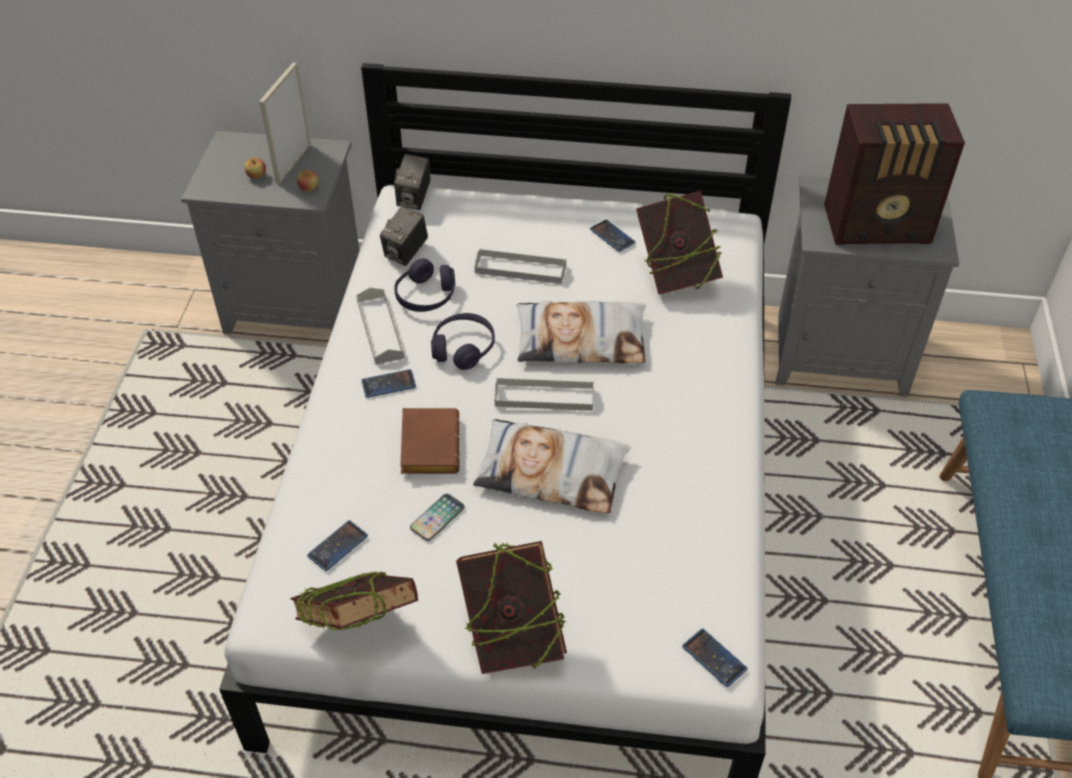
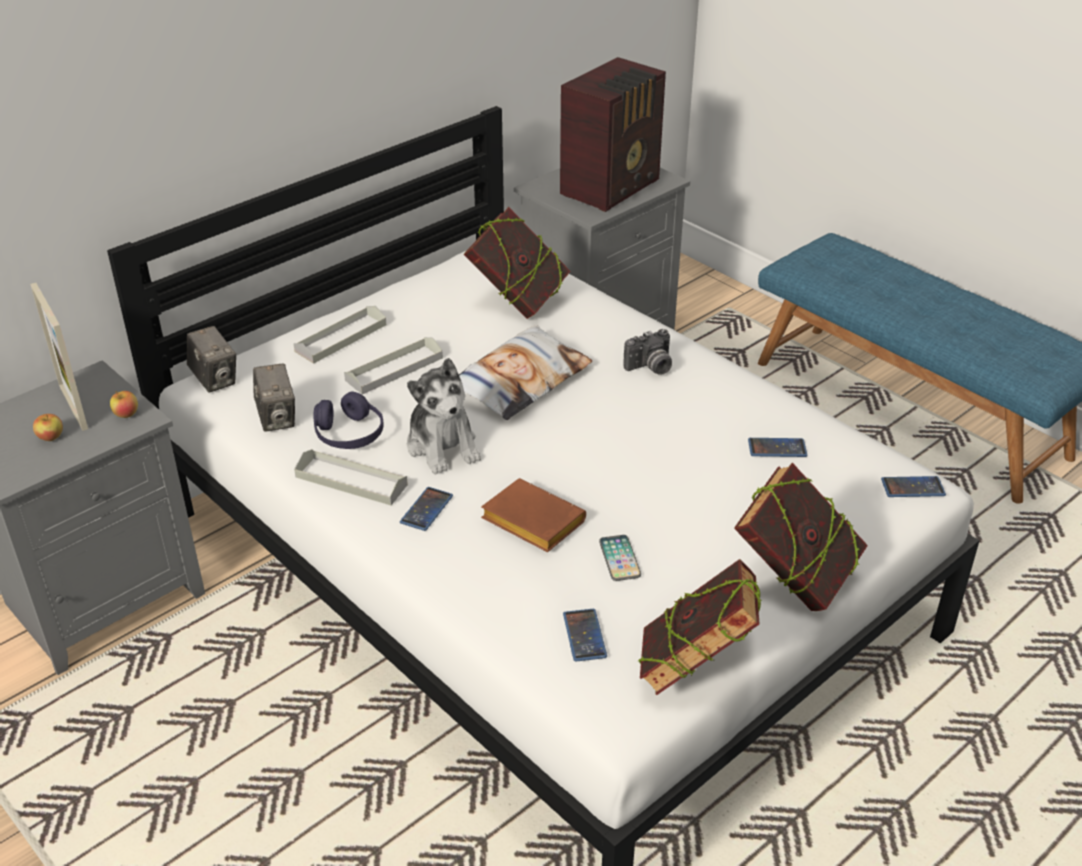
camera: 50 degrees left, 10 degrees down
purple headphones [431,313,495,370] -> plush toy [407,358,481,474]
pillow [473,419,631,514] -> none
grey tray [495,377,594,411] -> grey tray moved to [294,306,386,364]
phone [590,220,636,252] -> phone moved to [748,438,807,457]
none -> camera [623,329,672,375]

